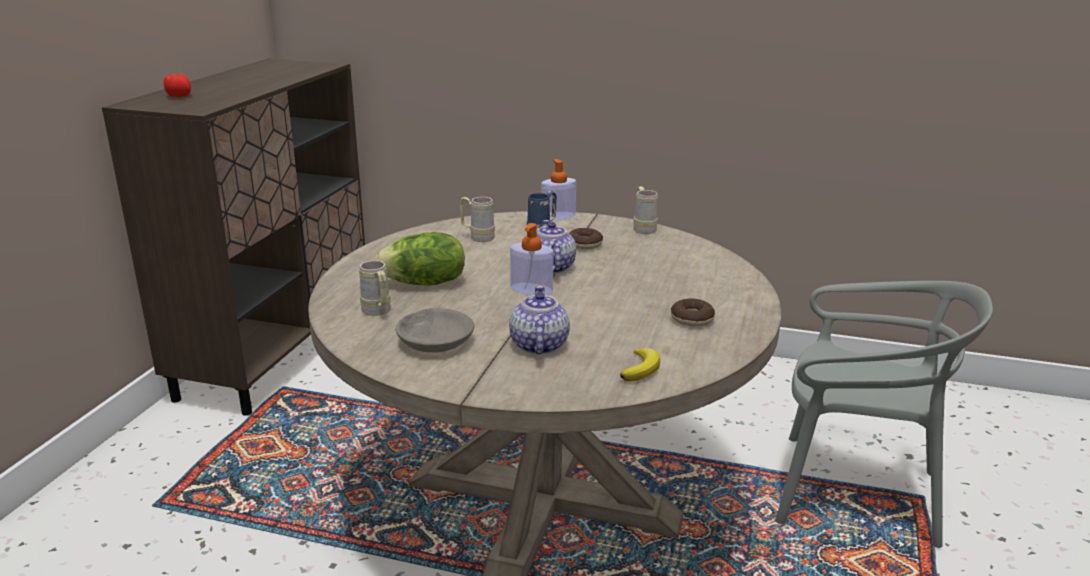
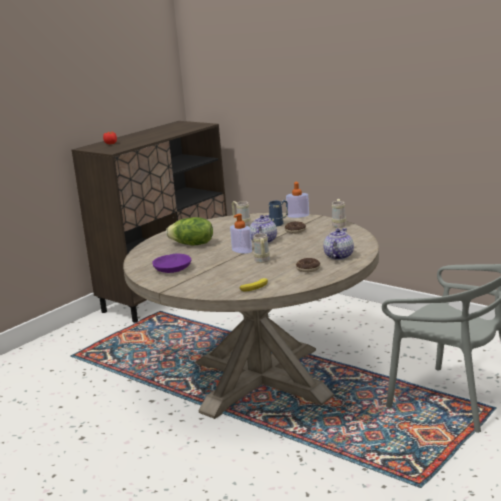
camera: 25 degrees right, 5 degrees down
beige mug [359,260,391,316] -> beige mug moved to [253,233,270,263]
grey bowl [396,308,474,353] -> purple bowl [152,253,191,273]
teapot [509,286,570,355] -> teapot moved to [323,228,354,260]

